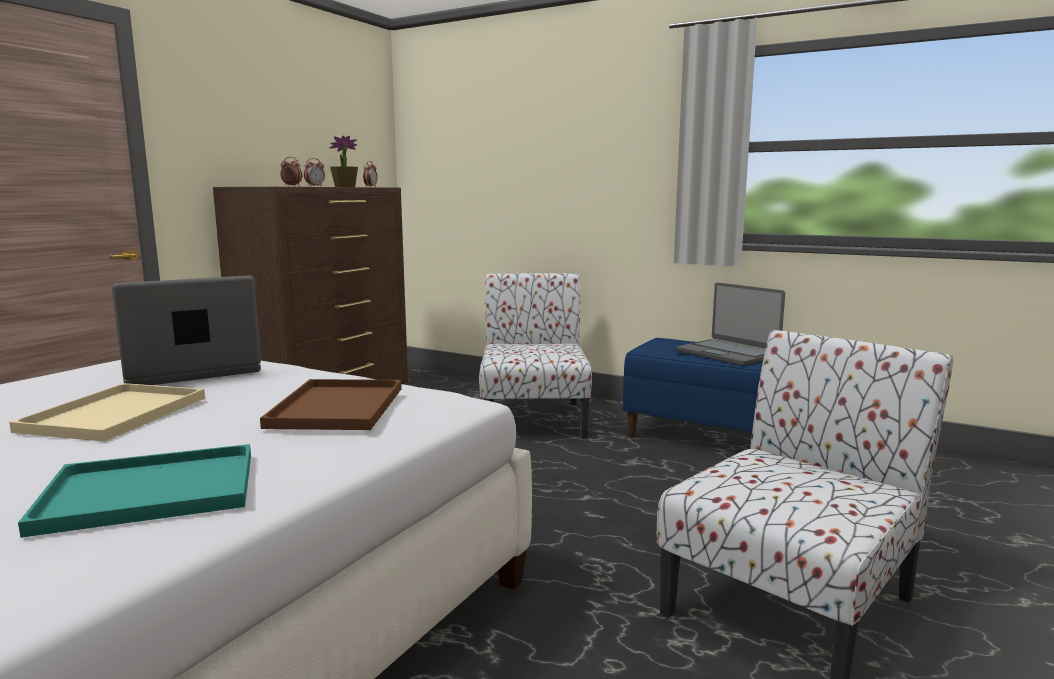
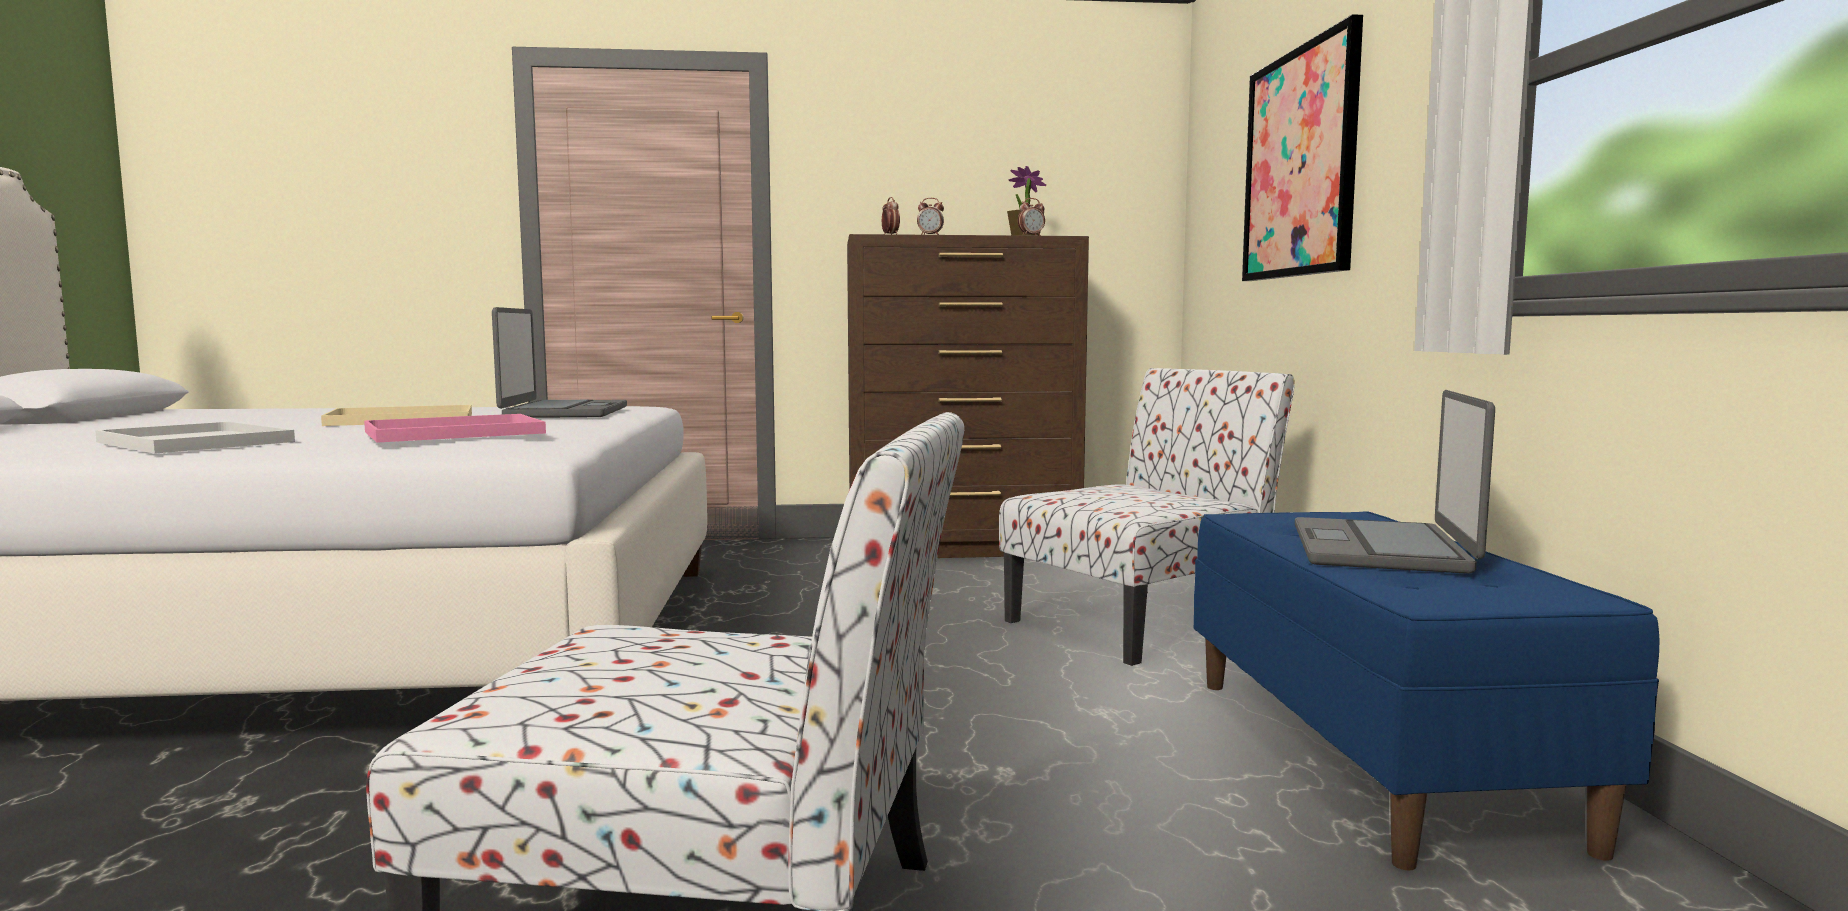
camera: 55 degrees right, 5 degrees down
turquoise tray [18,444,251,538] -> white tray [95,422,295,454]
laptop [112,275,261,385] -> laptop turned 60 degrees clockwise [492,307,627,418]
brown tray [260,379,402,430] -> pink tray [364,414,546,443]
none -> picture [1242,14,1363,281]

